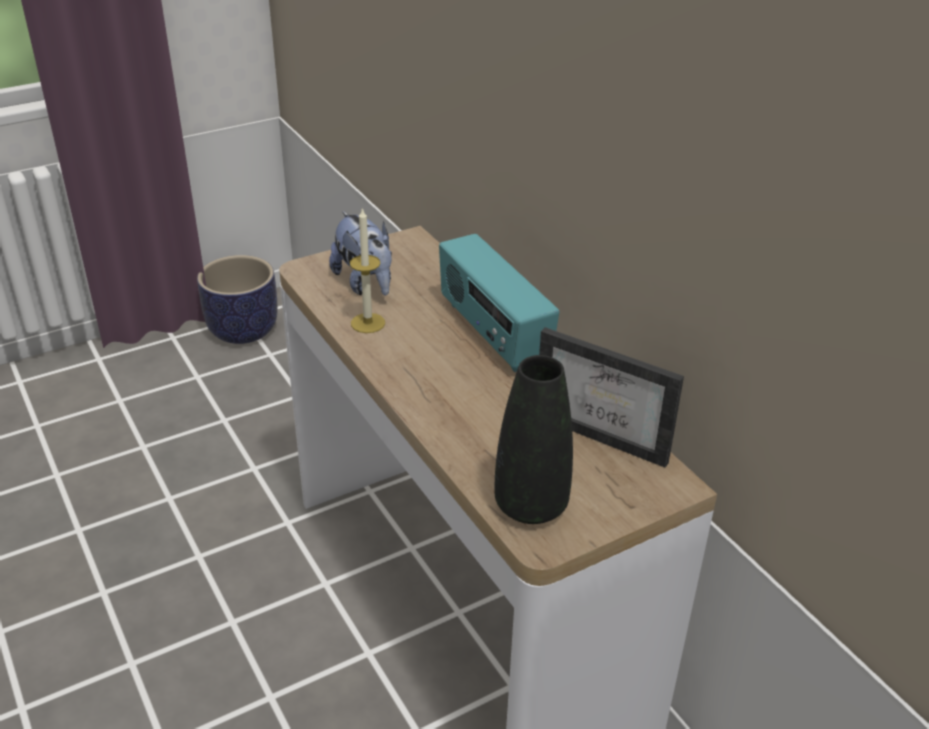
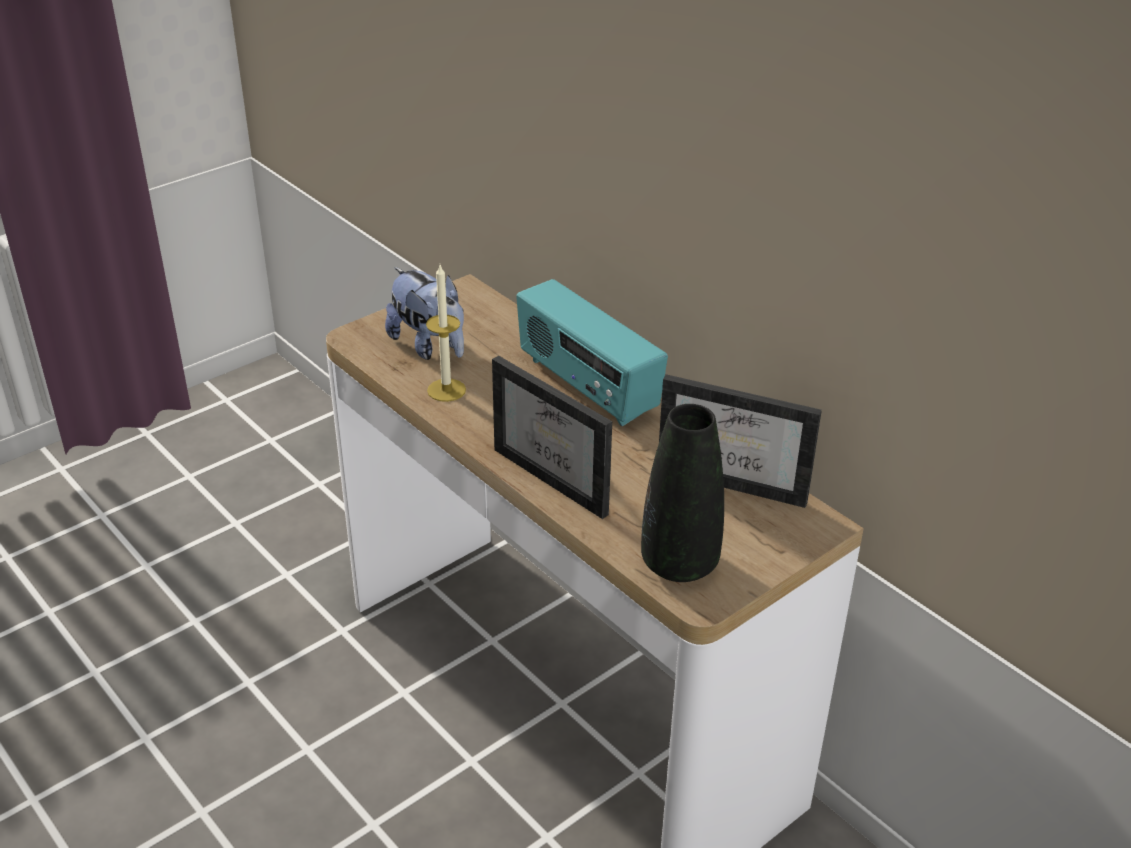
camera: 10 degrees left, 0 degrees up
planter [197,255,277,344] -> none
none -> picture frame [492,356,612,519]

